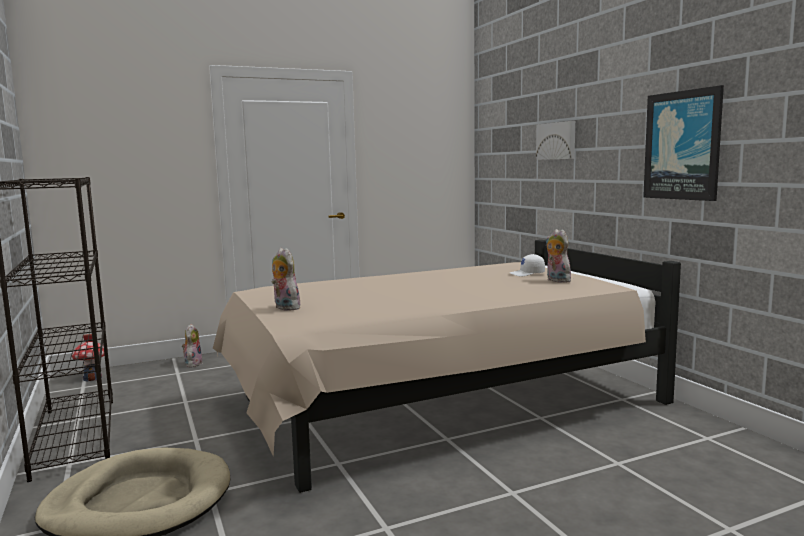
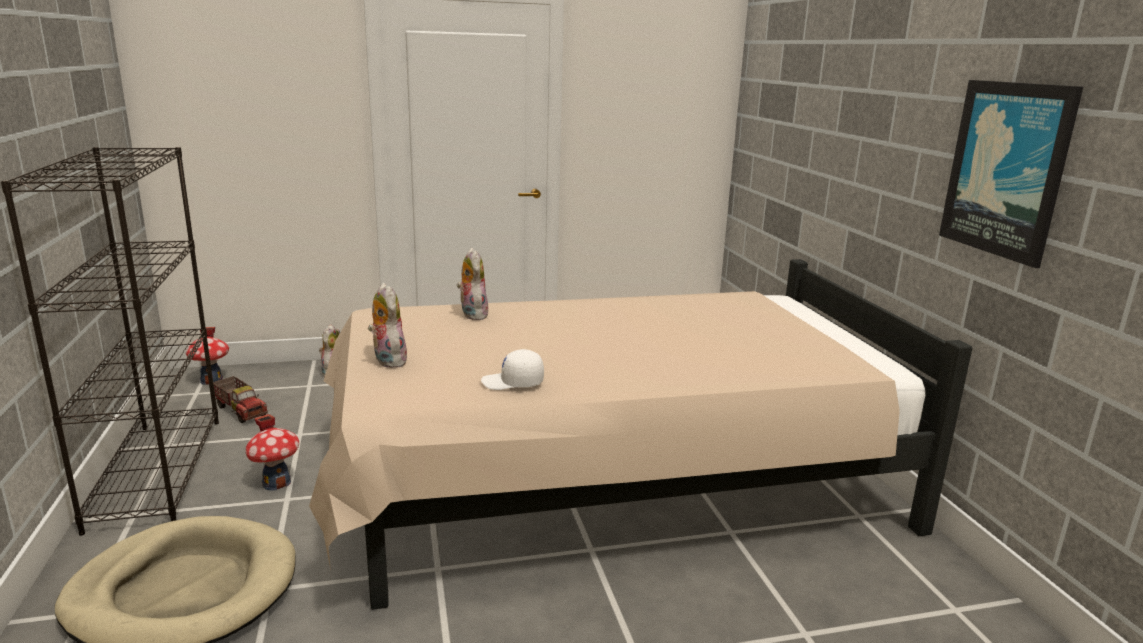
camera: 10 degrees right, 10 degrees up
white cap [510,254,545,277] -> white cap moved to [481,349,544,390]
picture [536,121,575,160] -> none
plush toy [546,229,572,283] -> plush toy moved to [457,248,488,320]
none -> toy truck [213,376,268,423]
none -> toy house [245,414,299,490]

